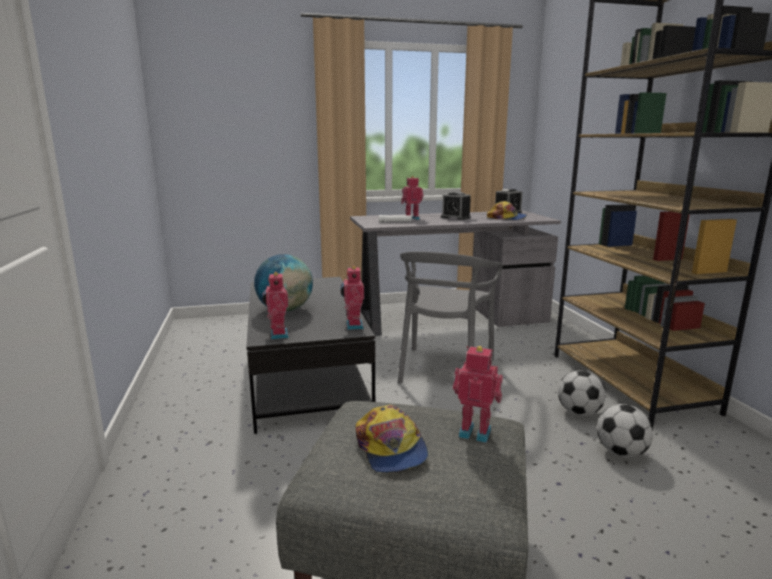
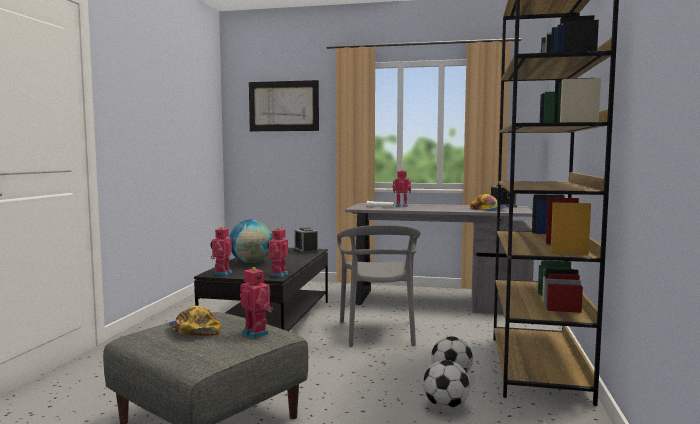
camera: 25 degrees right, 10 degrees down
cap [356,405,428,473] -> cap turned 135 degrees clockwise [168,306,221,336]
grey chair [398,251,503,384] -> grey chair turned 45 degrees counterclockwise [337,225,421,347]
alarm clock [441,192,471,220] -> alarm clock moved to [294,227,318,254]
none -> picture [249,80,319,131]

